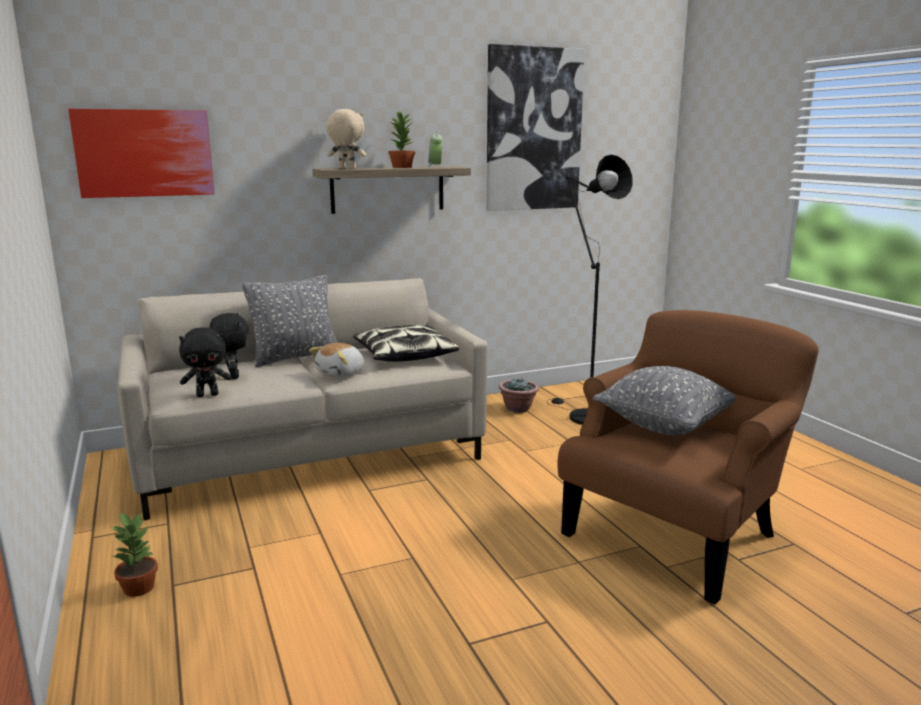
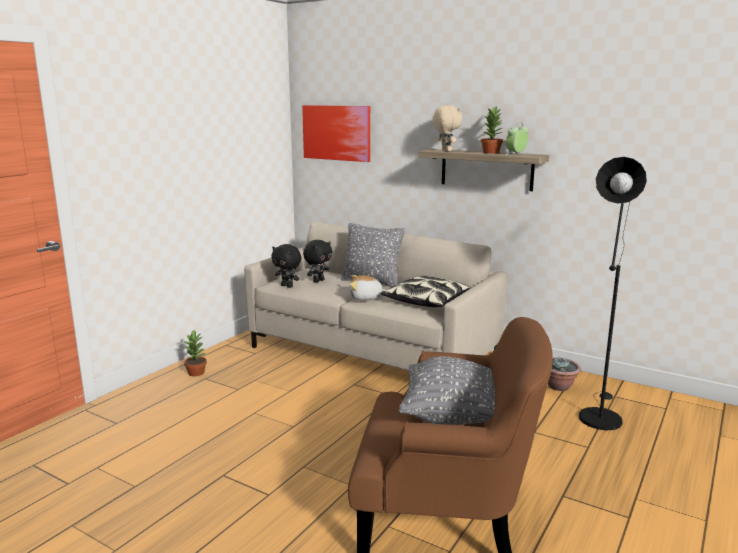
camera: 55 degrees right, 0 degrees up
picture [486,44,585,211] -> none

